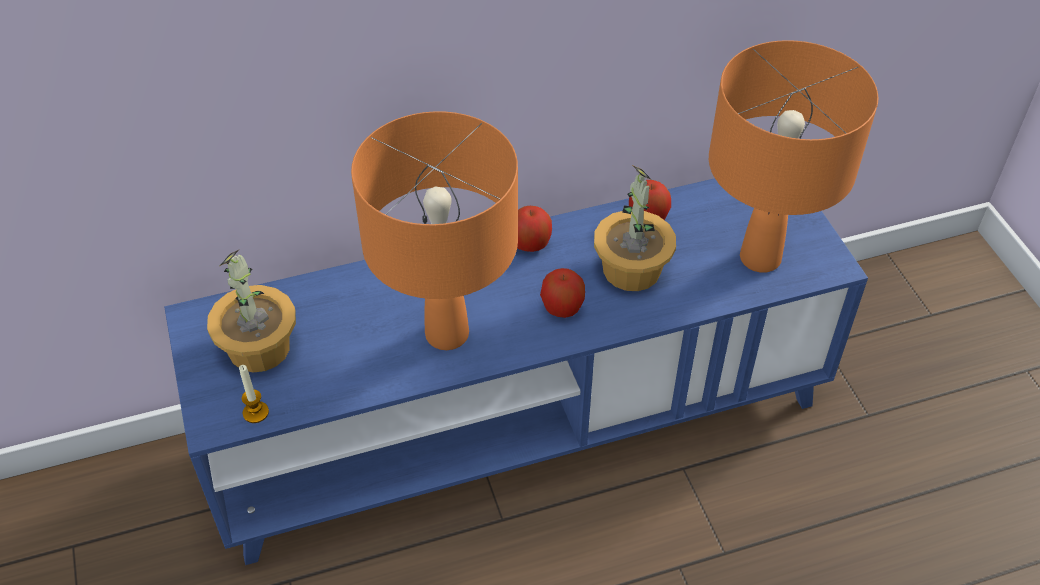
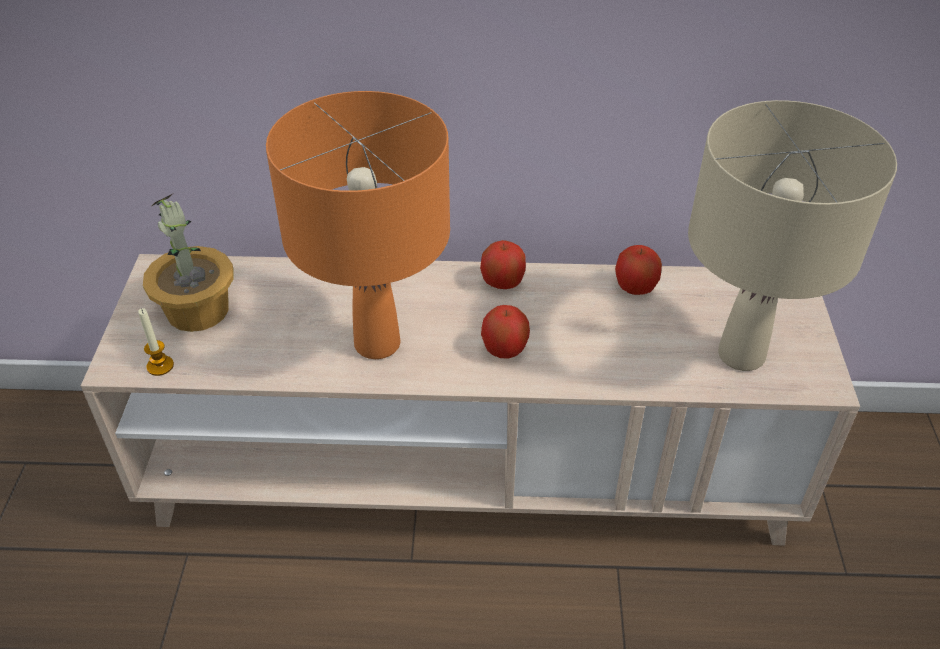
camera: 20 degrees right, 5 degrees down
blue tv stand [164,178,868,565] -> beige tv stand [81,254,860,546]
potted plant [594,165,676,291] -> none
orange table lamp [709,40,878,273] -> beige table lamp [688,100,897,371]

